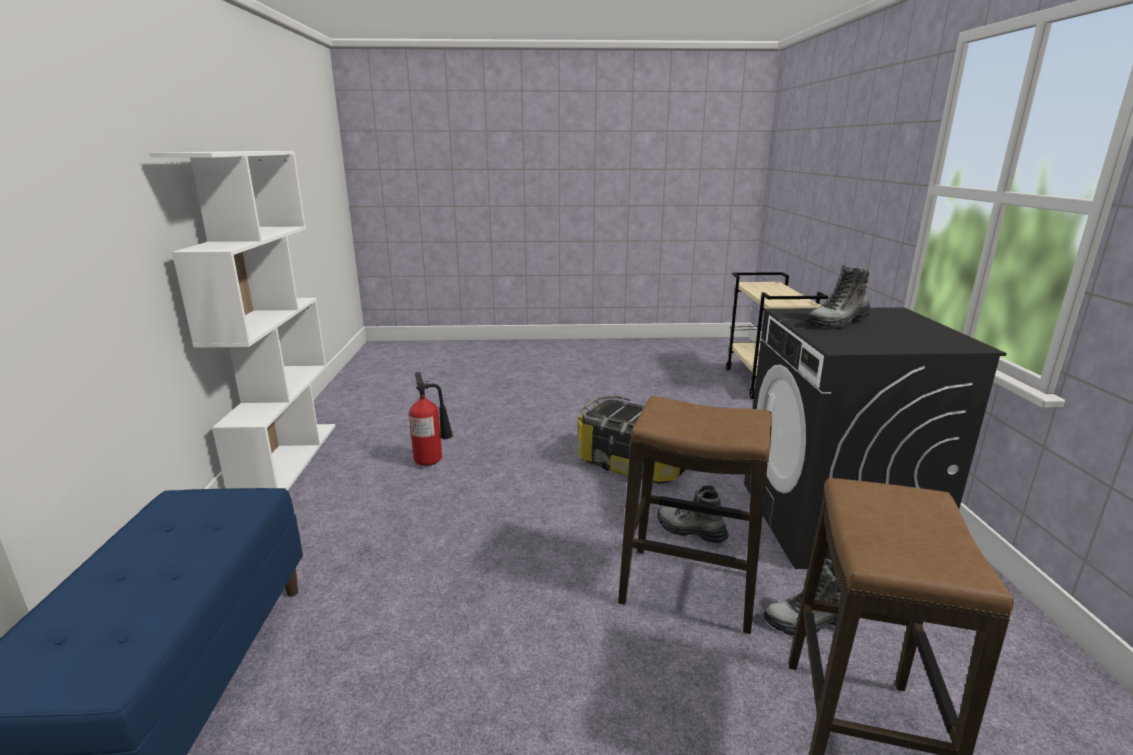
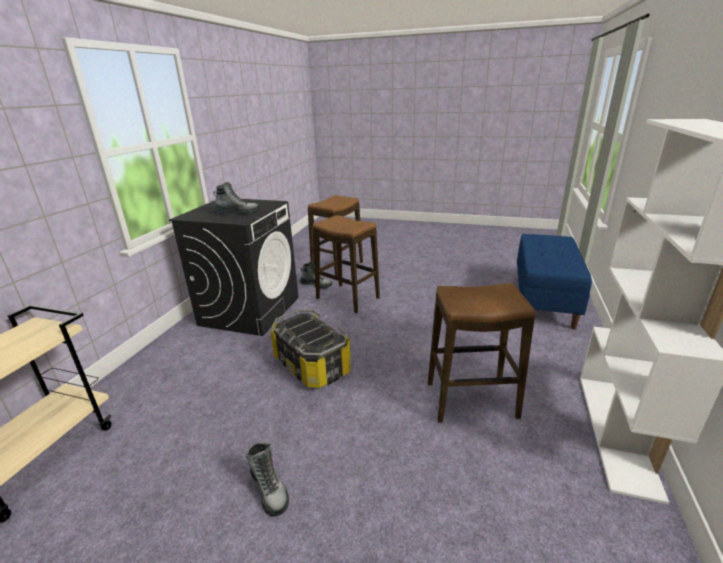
camera: 160 degrees left, 5 degrees up
fire extinguisher [409,372,453,466] -> stool [428,283,535,423]
boot [657,485,729,543] -> boot moved to [246,442,289,517]

